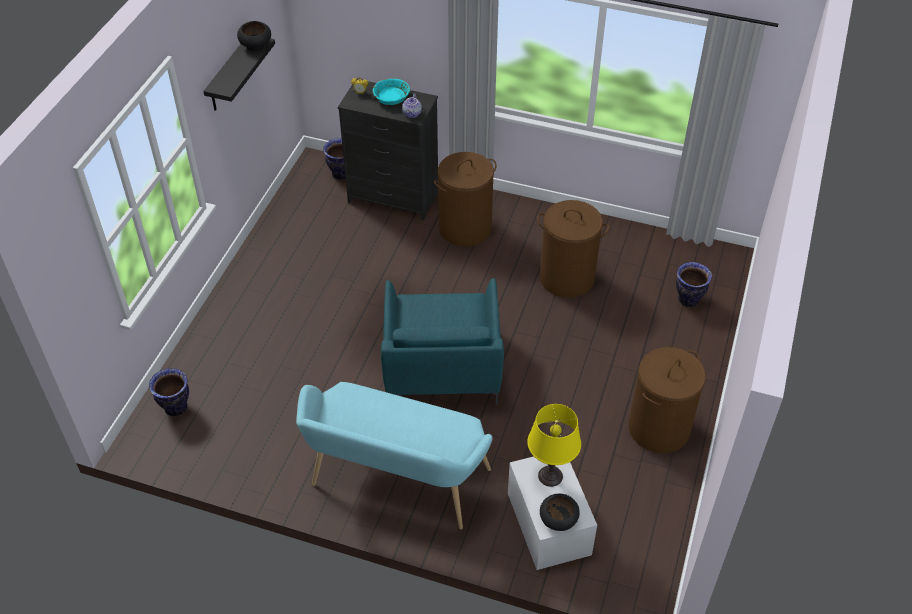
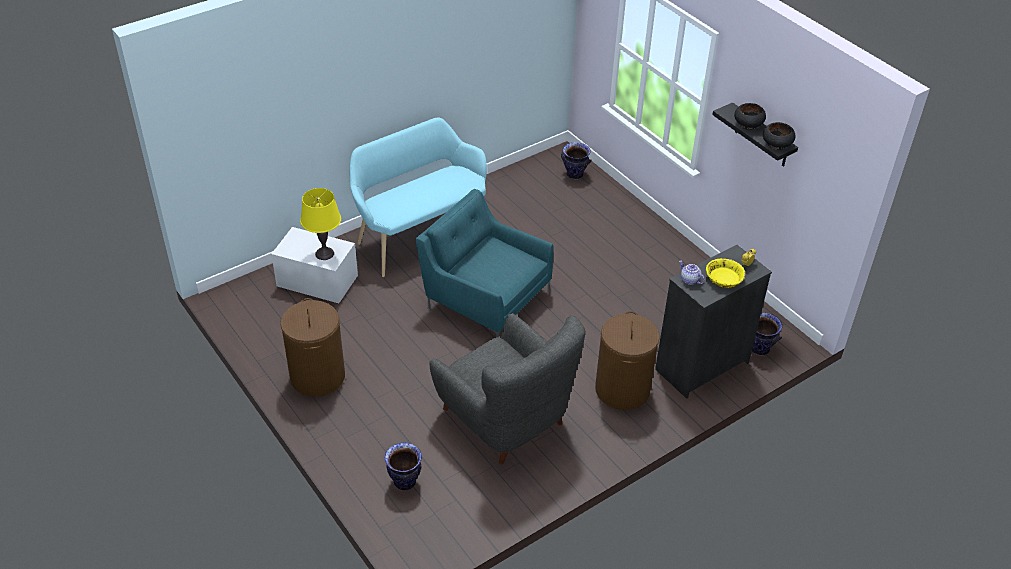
camera: 125 degrees right, 5 degrees down
turquoise bowl [373,78,410,105] -> yellow bowl [706,258,745,288]
brown laundry basket [537,200,609,298] -> grey armchair [430,313,586,465]
black bowl [540,494,580,531] -> black bowl moved to [734,103,766,130]

